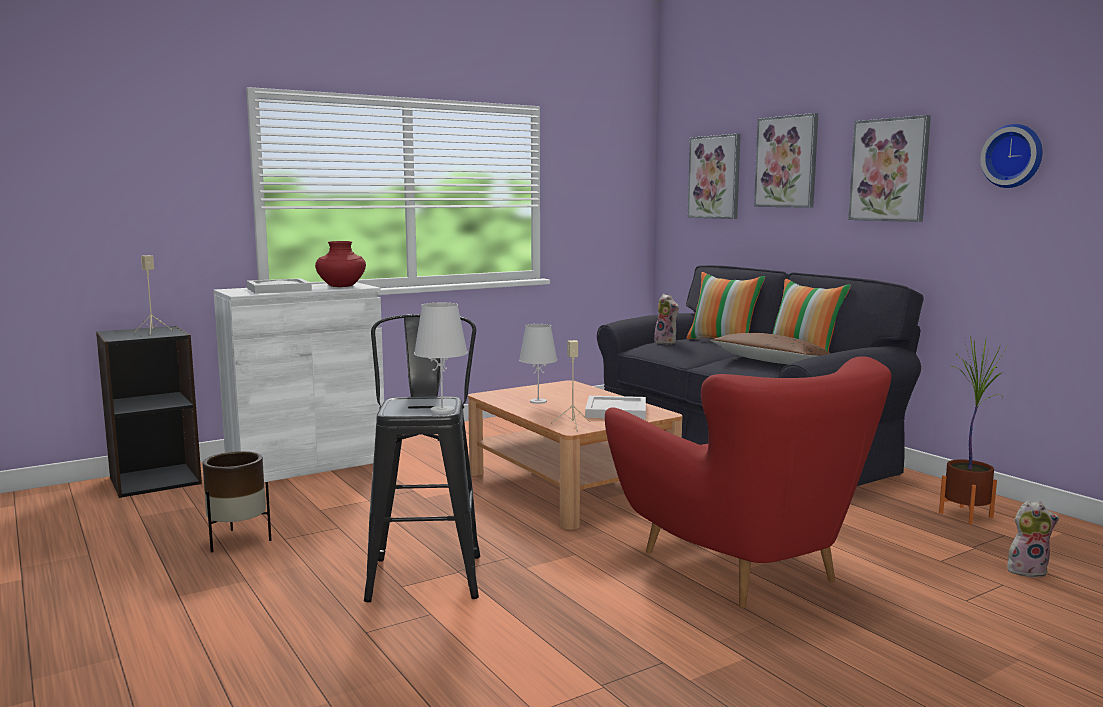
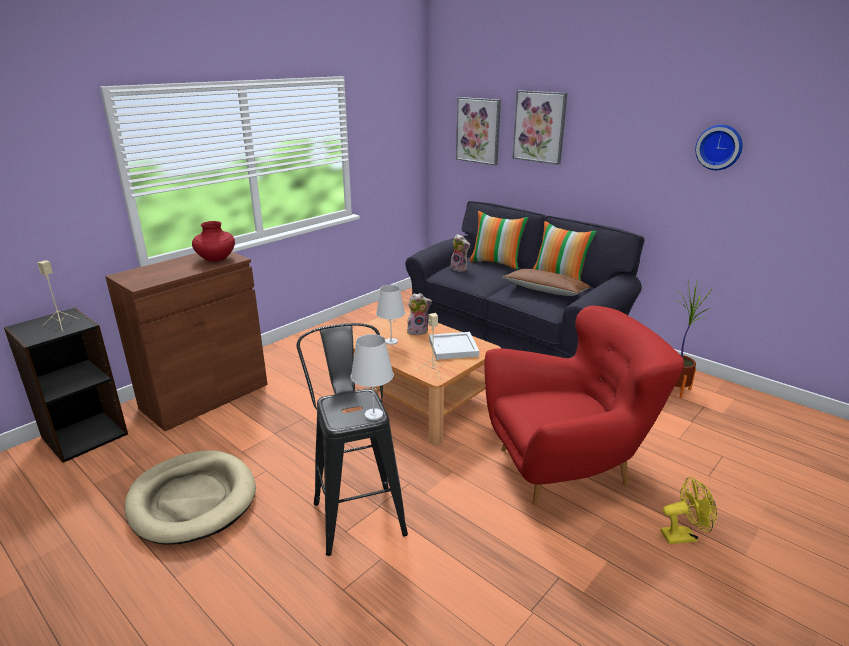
camera: 15 degrees left, 15 degrees up
brown planter [202,451,271,552] -> beige dog bed [125,450,256,545]
white cabinet [213,282,384,482] -> brown cabinet [105,252,268,431]
white tray [247,278,312,294] -> none
red armchair [605,356,891,608] -> red armchair turned 60 degrees counterclockwise [484,306,684,505]
picture [848,115,931,222] -> none
plush toy [1007,501,1059,578] -> plush toy moved to [407,293,432,335]
none -> yellow fan [660,477,717,544]

